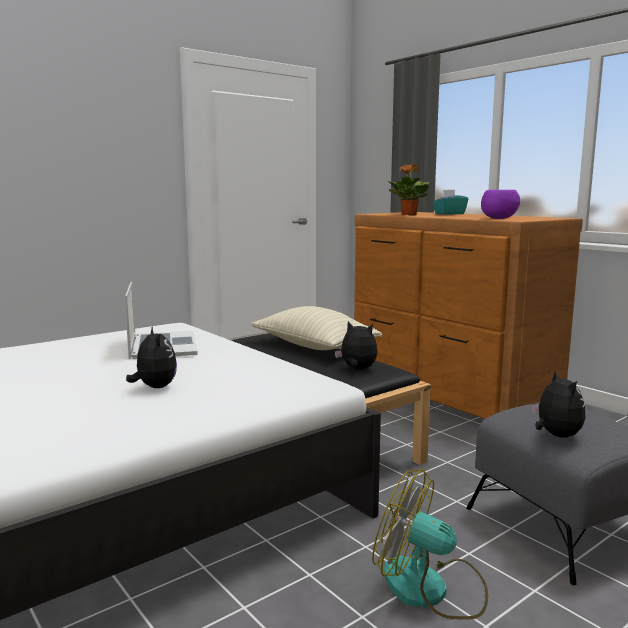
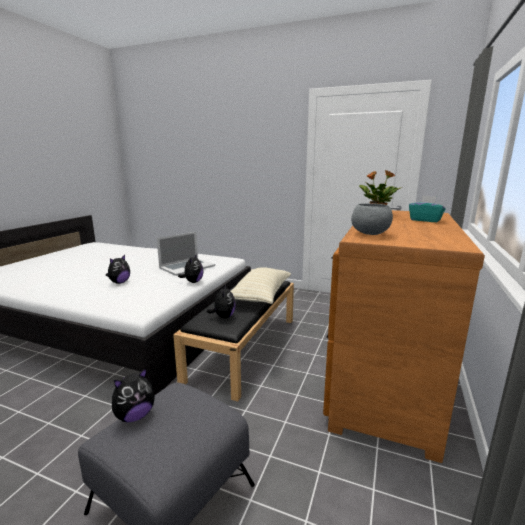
camera: 60 degrees right, 5 degrees up
fan [372,469,488,620] -> none
purple bowl [481,190,520,219] -> grey bowl [351,204,393,235]
none -> plush toy [178,254,204,283]

